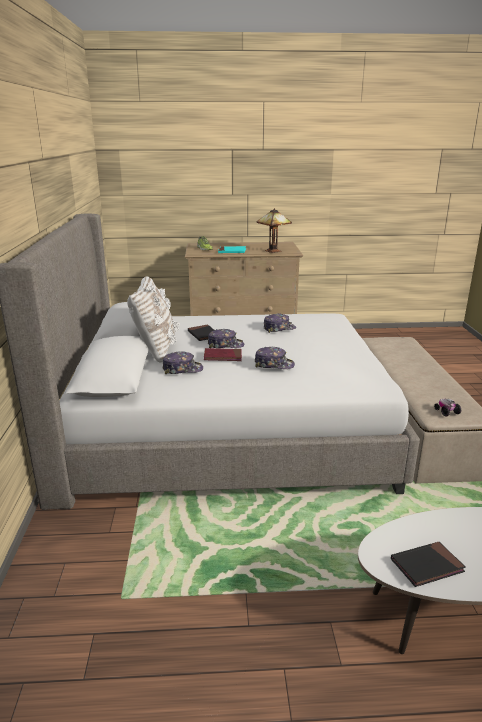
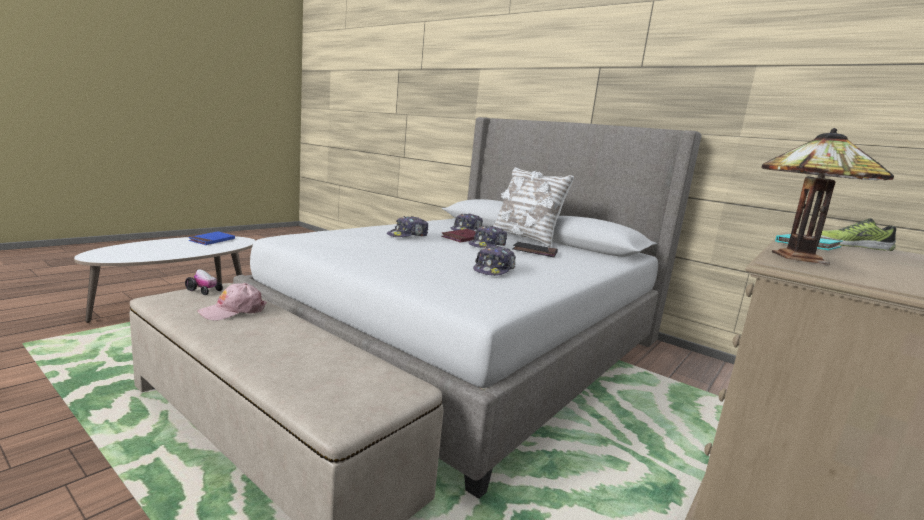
camera: 130 degrees right, 10 degrees down
black book [391,542,466,587] -> blue book [188,231,235,245]
none -> pink cap [197,283,267,321]

